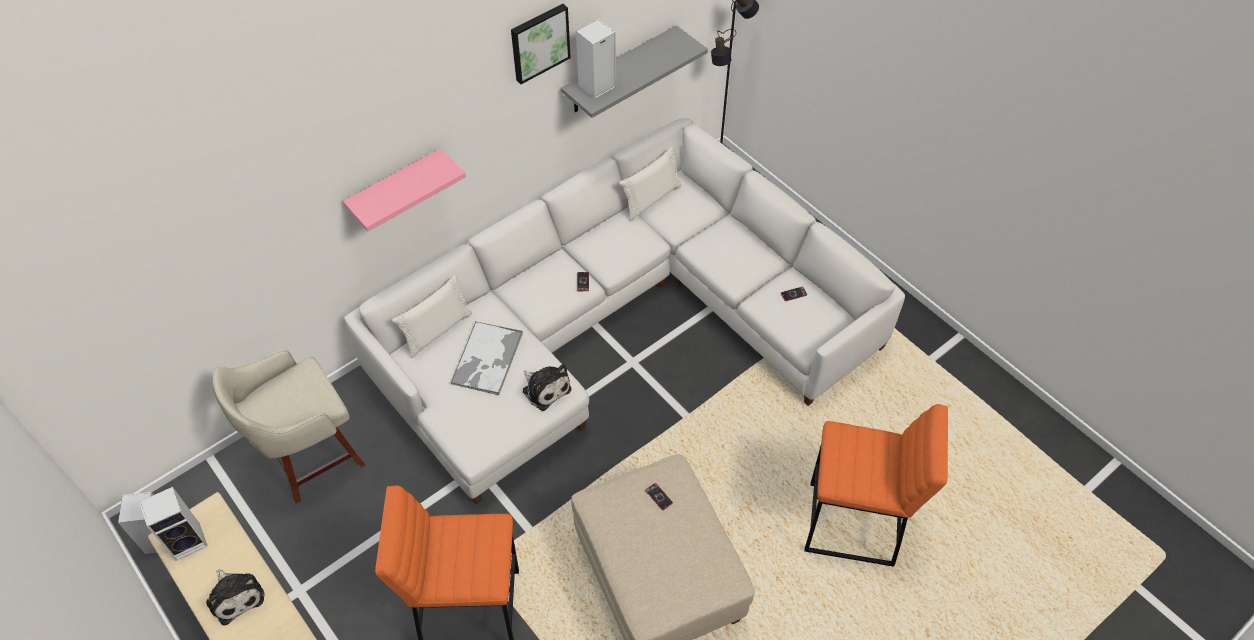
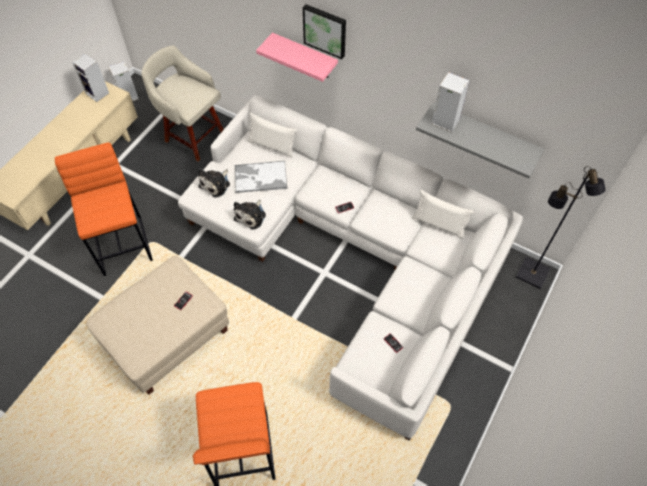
camera: 70 degrees right, 5 degrees up
plush toy [206,570,265,626] -> plush toy moved to [198,169,230,197]
picture [511,4,571,84] -> picture moved to [303,4,346,59]

